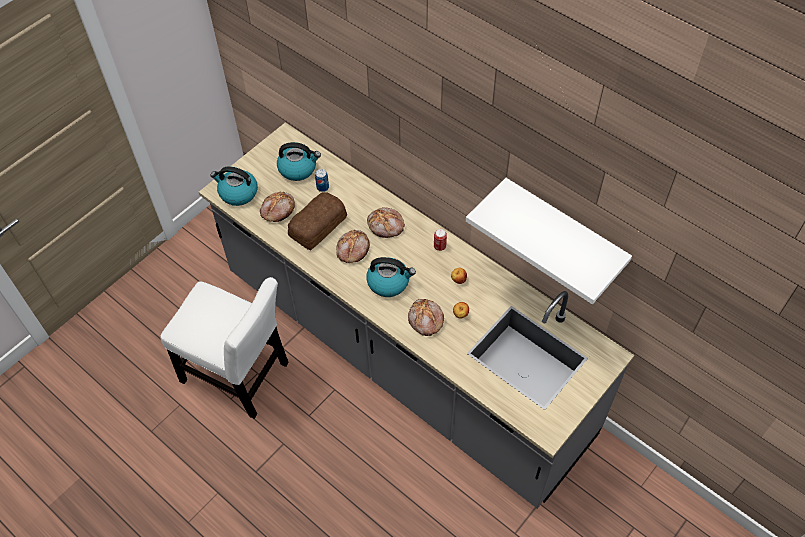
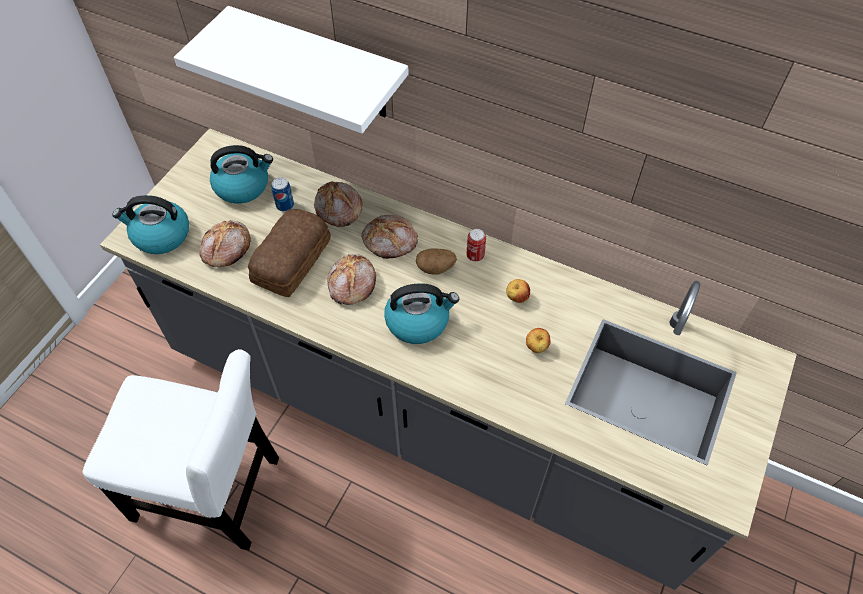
camera: 15 degrees left, 0 degrees up
bread [408,299,444,336] -> bread moved to [314,182,362,227]
white shelf [466,178,632,304] -> white shelf moved to [174,6,409,134]
none -> potato [416,249,457,275]

